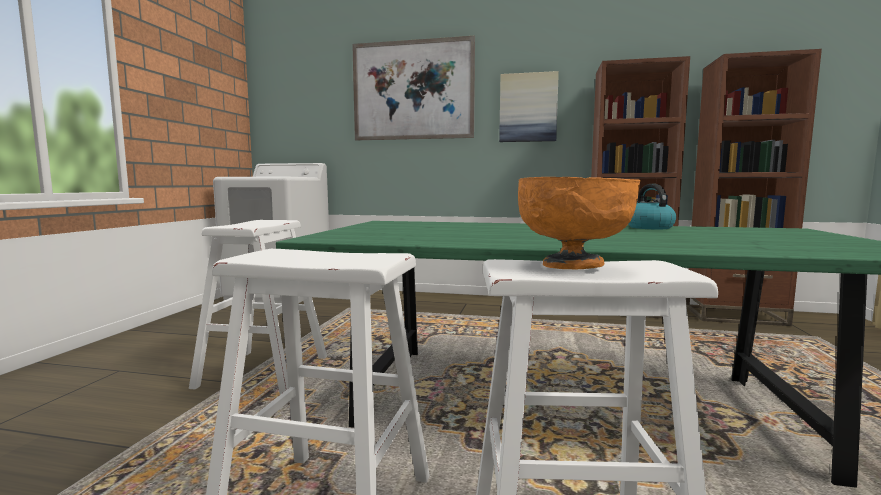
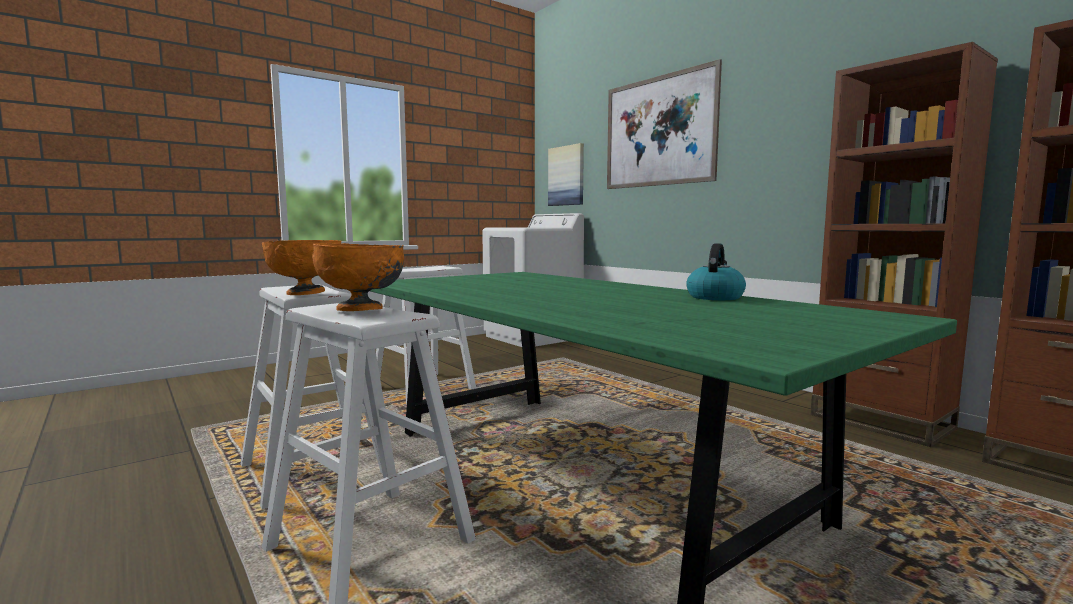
camera: 40 degrees right, 0 degrees up
picture [499,71,559,142] -> picture moved to [548,143,584,206]
none -> orange bowl [262,240,342,295]

